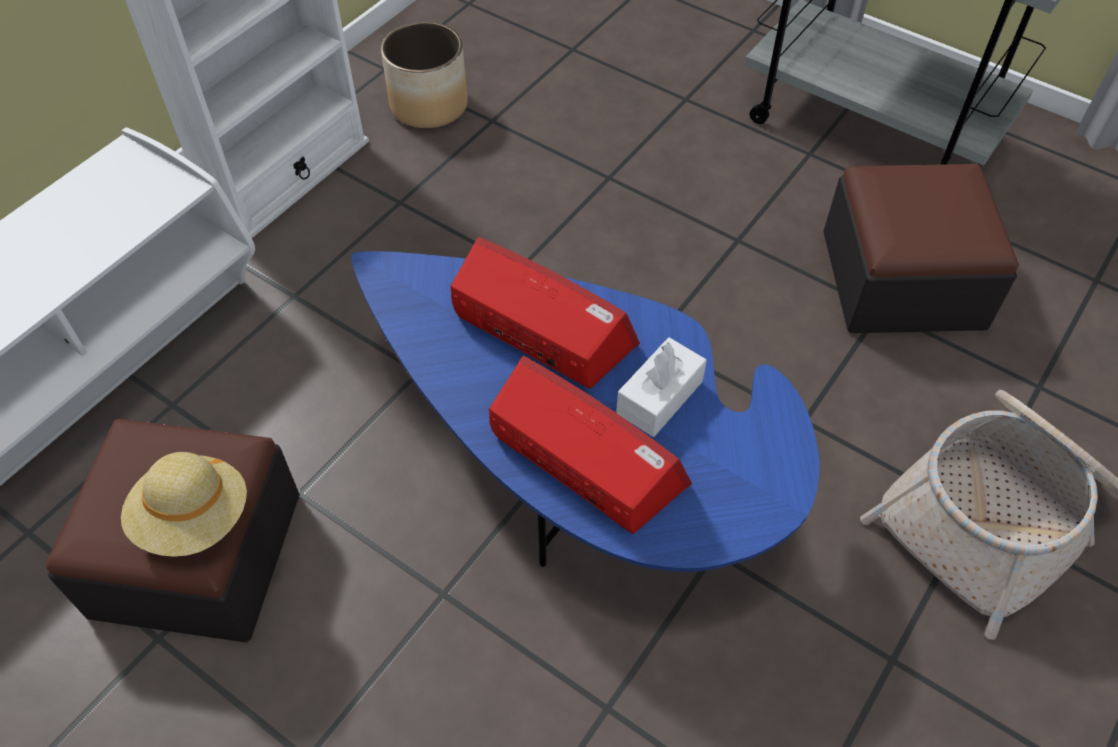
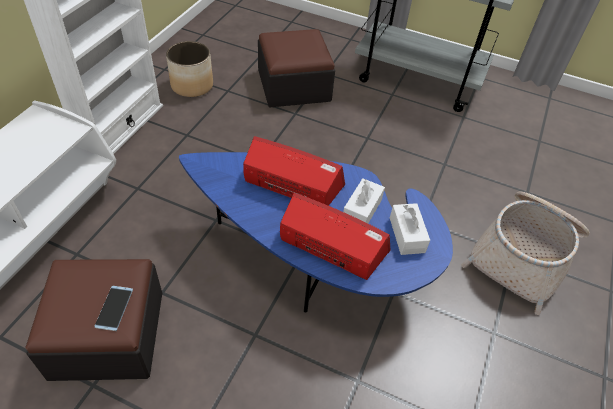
camera: 15 degrees left, 5 degrees down
beige hat [121,452,247,557] -> phone [94,286,133,331]
ottoman [823,164,1019,333] -> ottoman moved to [258,29,335,107]
none -> white tissue box [390,203,430,255]

